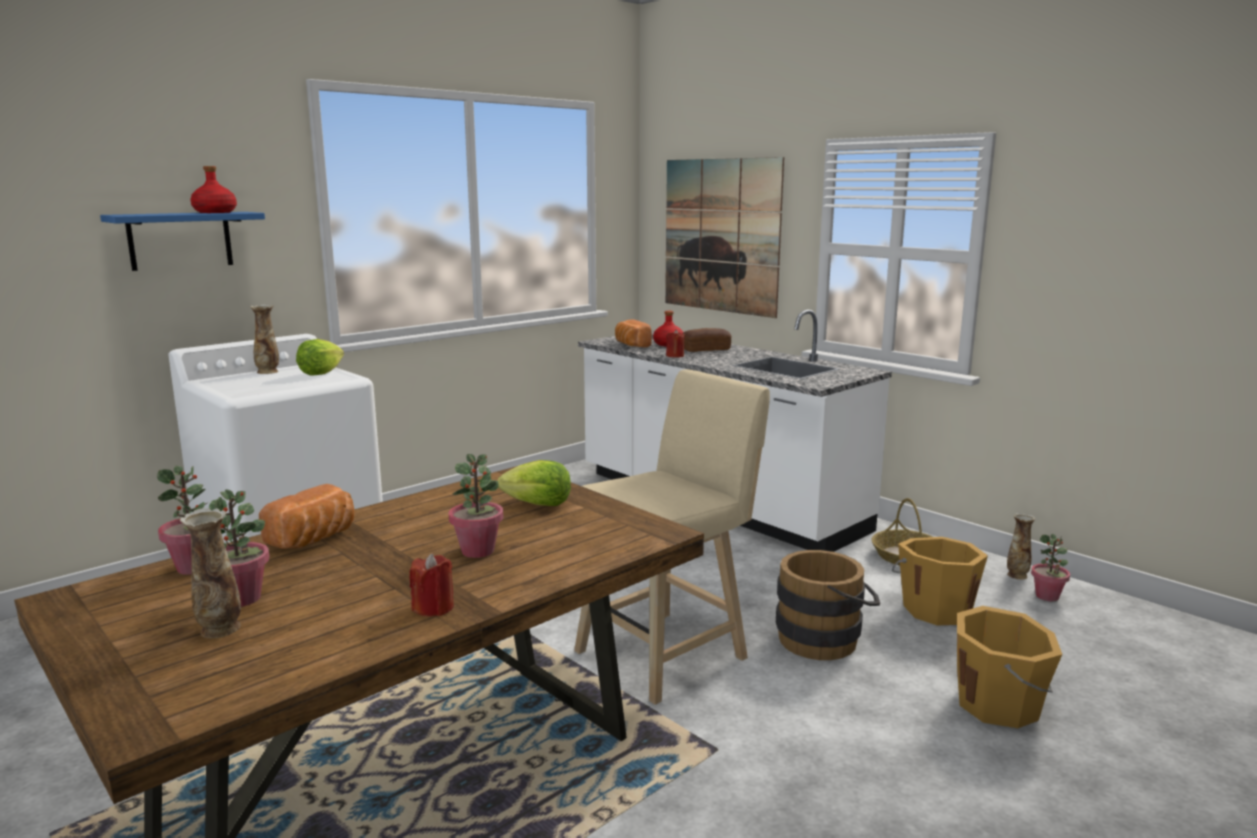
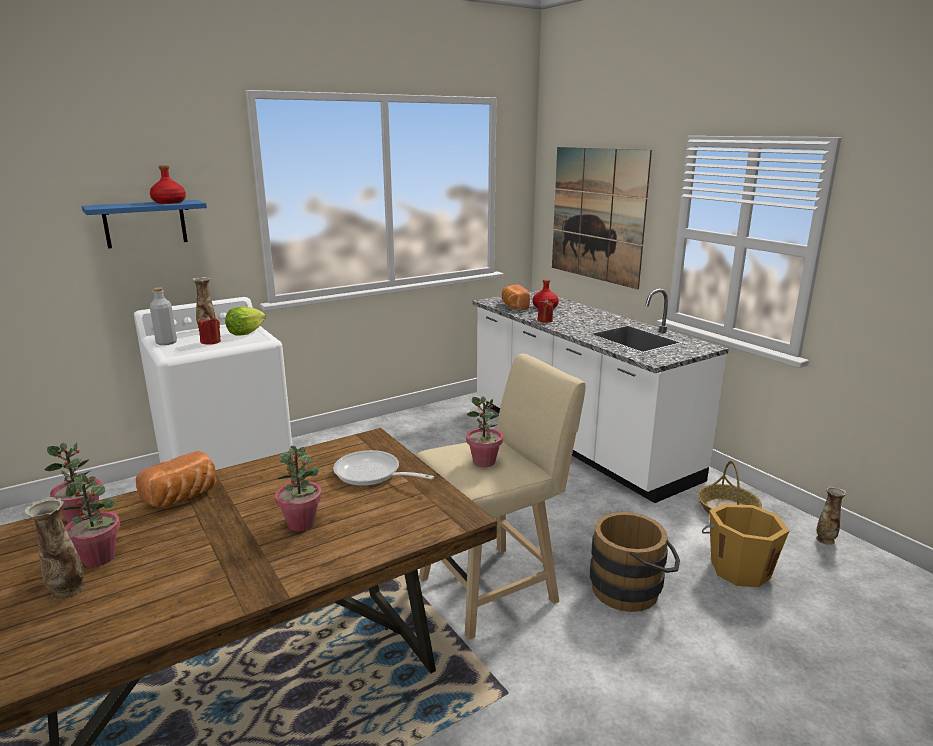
camera: 10 degrees right, 5 degrees up
red candle [409,553,454,617] -> red candle moved to [198,315,221,345]
lettuce [497,460,571,506] -> frying pan [333,450,434,486]
bread [682,328,731,352] -> none
orange bucket [957,606,1062,728] -> none
potted plant [1031,534,1070,601] -> potted plant moved to [466,396,503,467]
none -> grey bottle [150,287,177,345]

